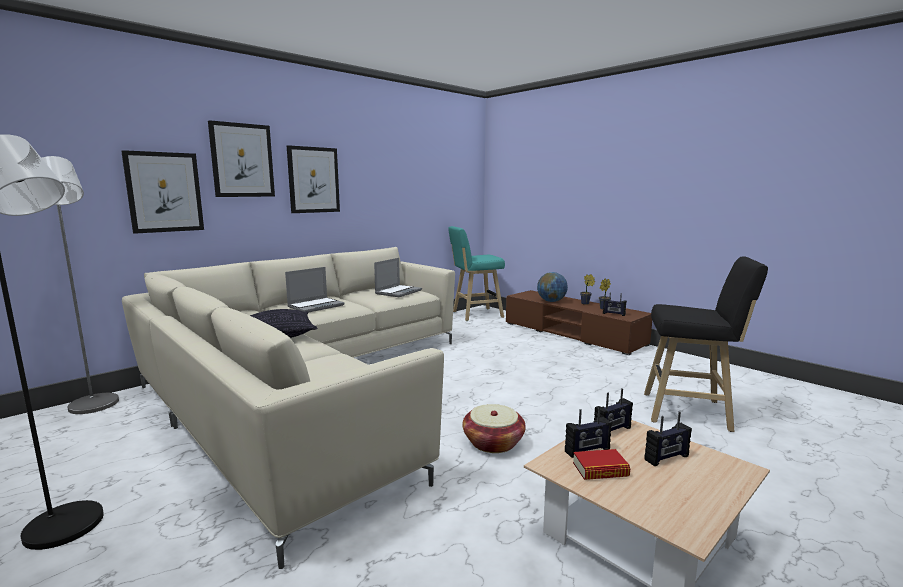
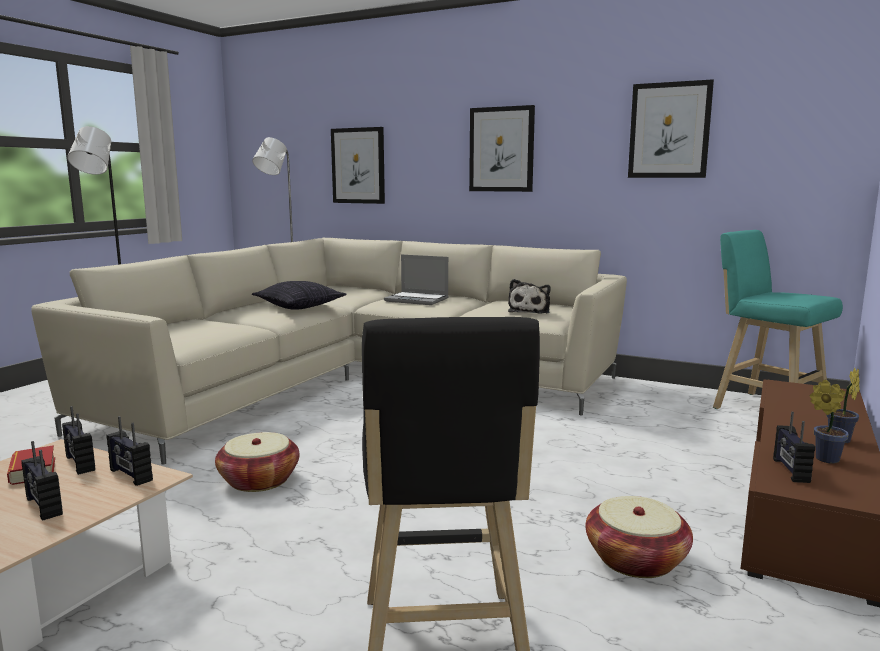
camera: 70 degrees right, 0 degrees up
picture [208,120,275,197] -> picture moved to [628,79,714,178]
laptop [374,258,422,297] -> plush toy [508,279,550,314]
globe [537,272,568,302] -> none
none -> basket [586,496,693,578]

